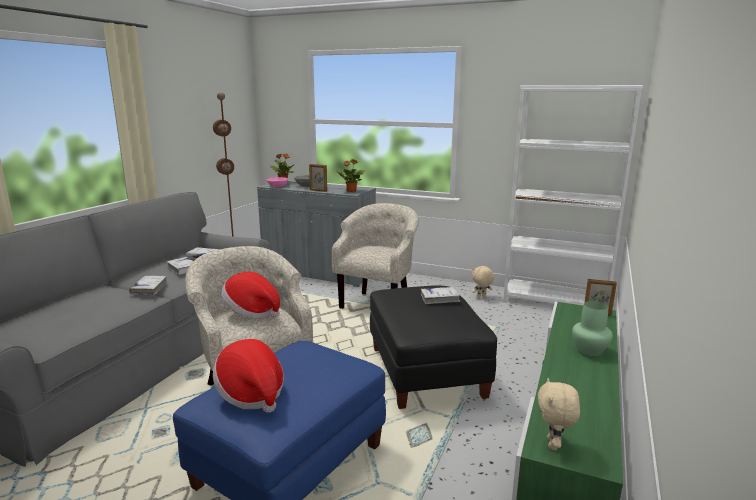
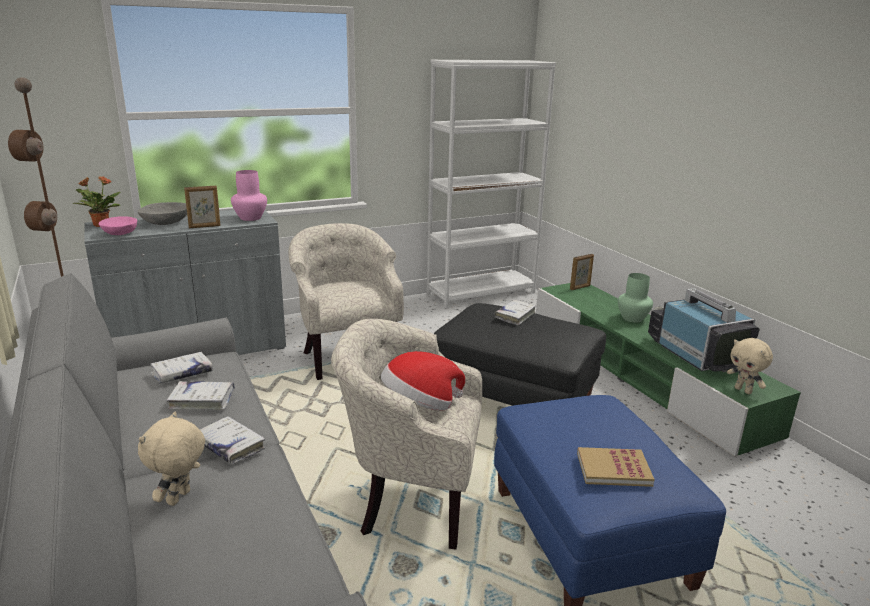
camera: 50 degrees left, 5 degrees up
hat [213,339,284,413] -> book [577,447,655,487]
potted plant [337,159,365,192] -> pink vase [231,170,267,221]
beige plush toy [472,266,494,298] -> beige plush toy moved to [138,412,205,506]
none -> television [648,288,760,372]

